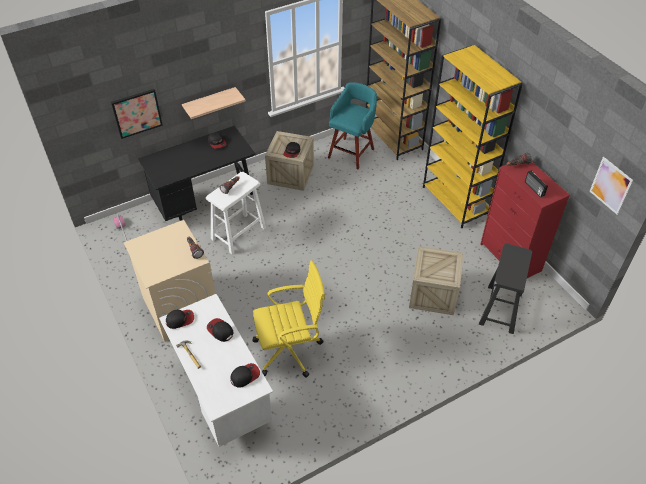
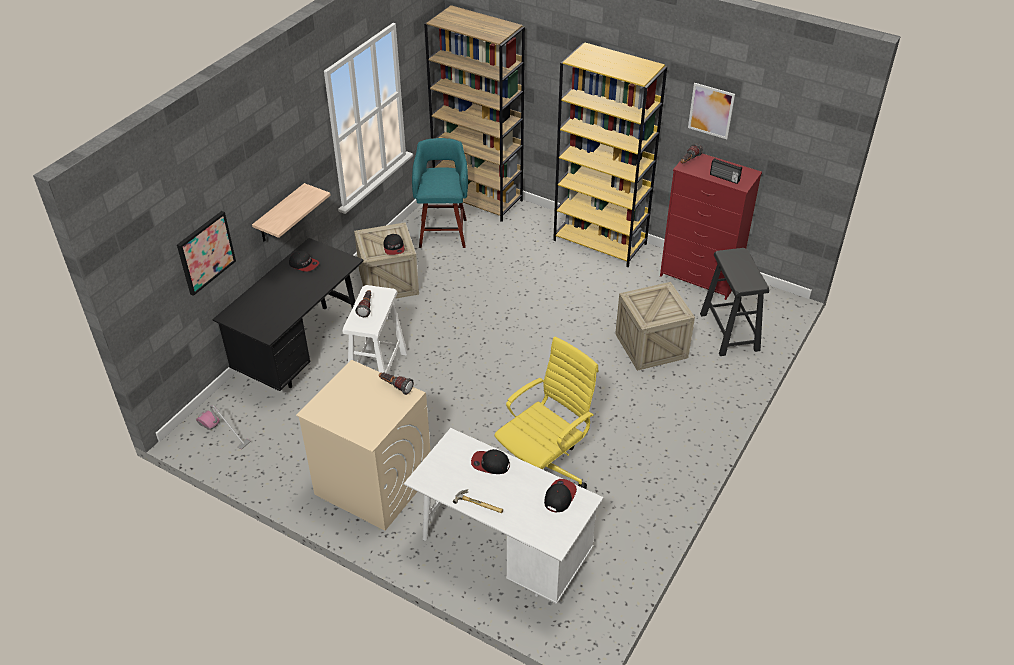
camera: 30 degrees left, 5 degrees down
cap [166,310,194,329] -> none
picture [590,157,633,215] -> picture moved to [688,83,735,139]

